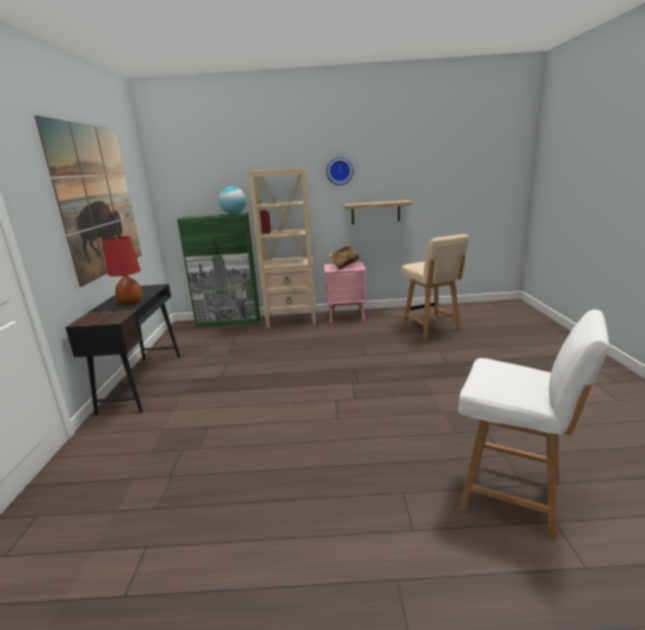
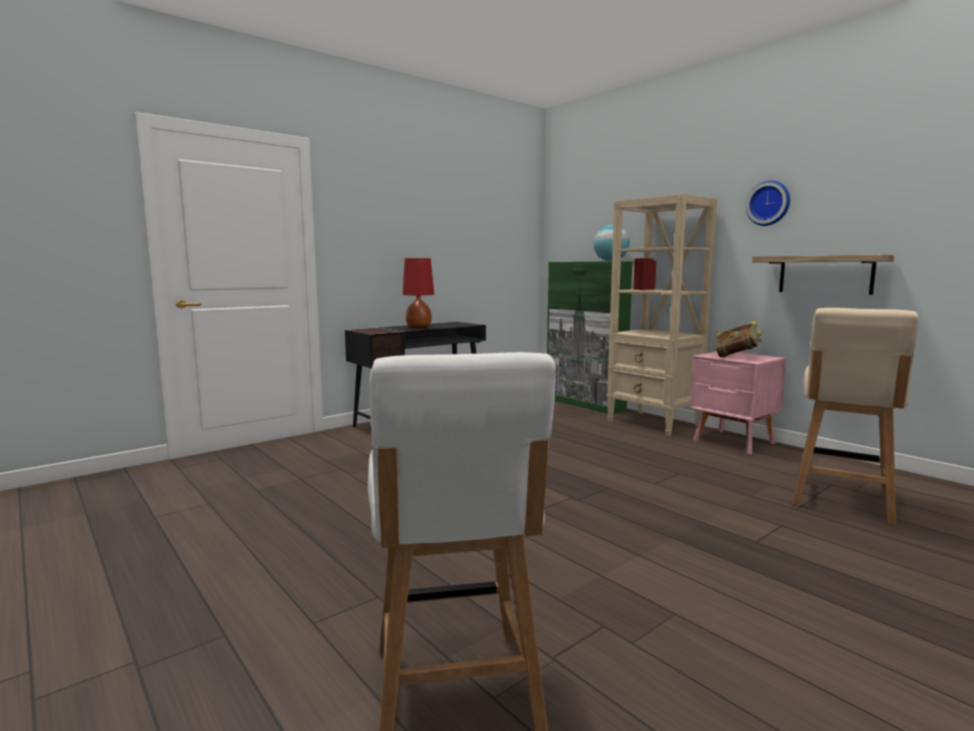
camera: 50 degrees right, 10 degrees down
picture [34,115,142,287] -> none

